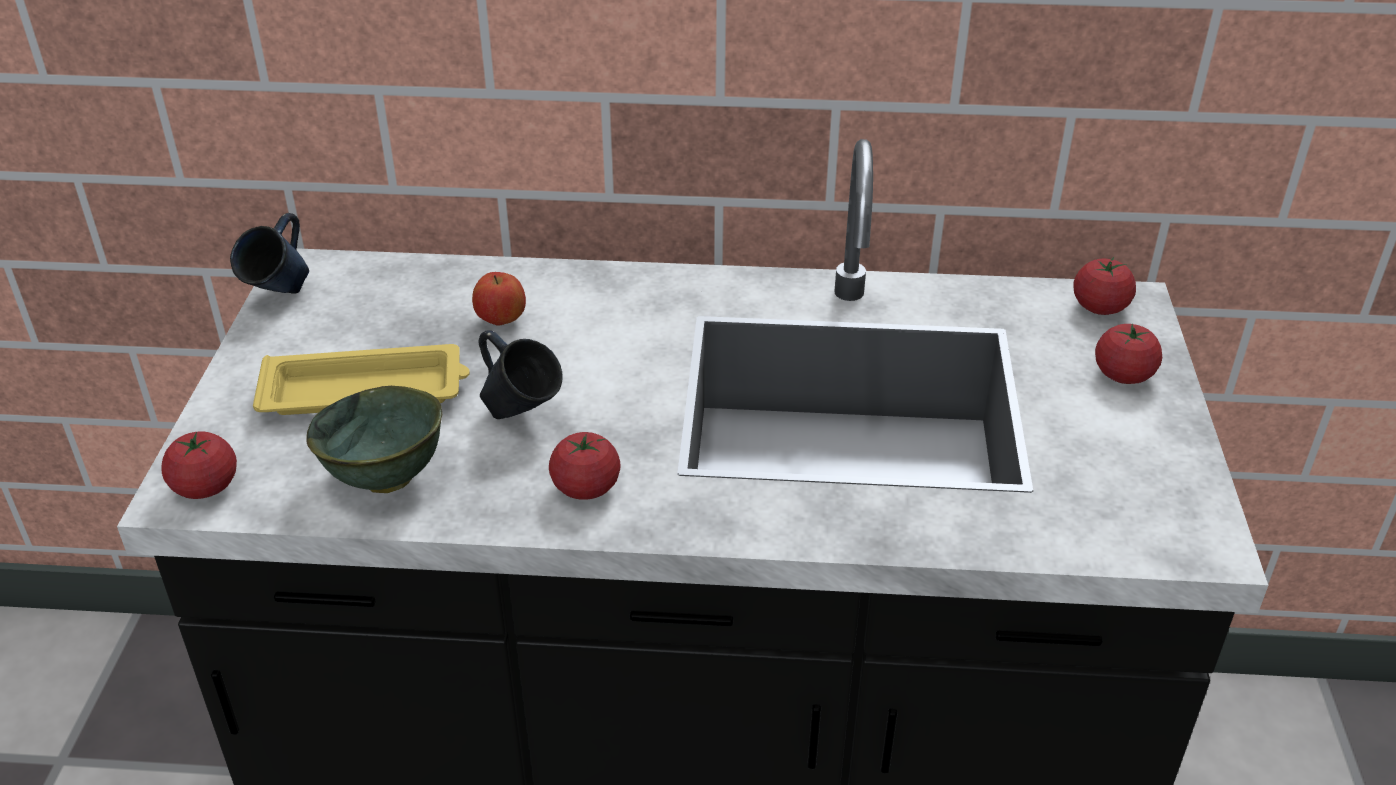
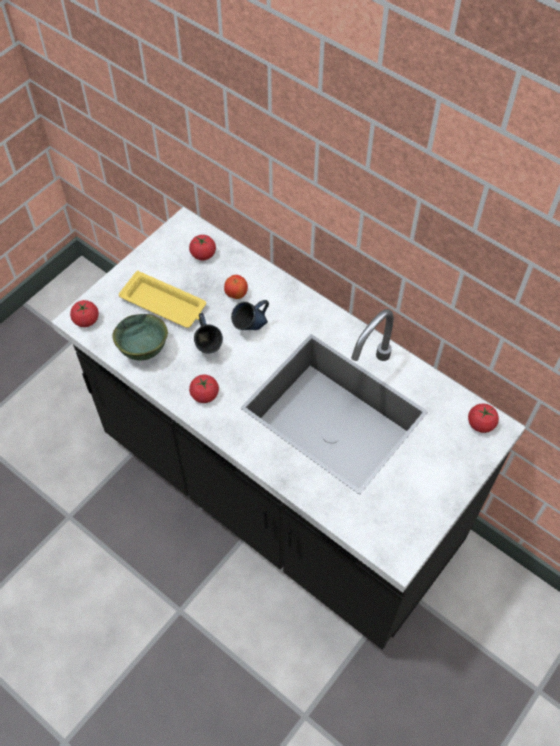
camera: 35 degrees right, 20 degrees up
blue mug [230,213,309,294] -> blue mug moved to [231,300,269,330]
tomato [1095,324,1162,384] -> tomato moved to [189,235,216,260]

